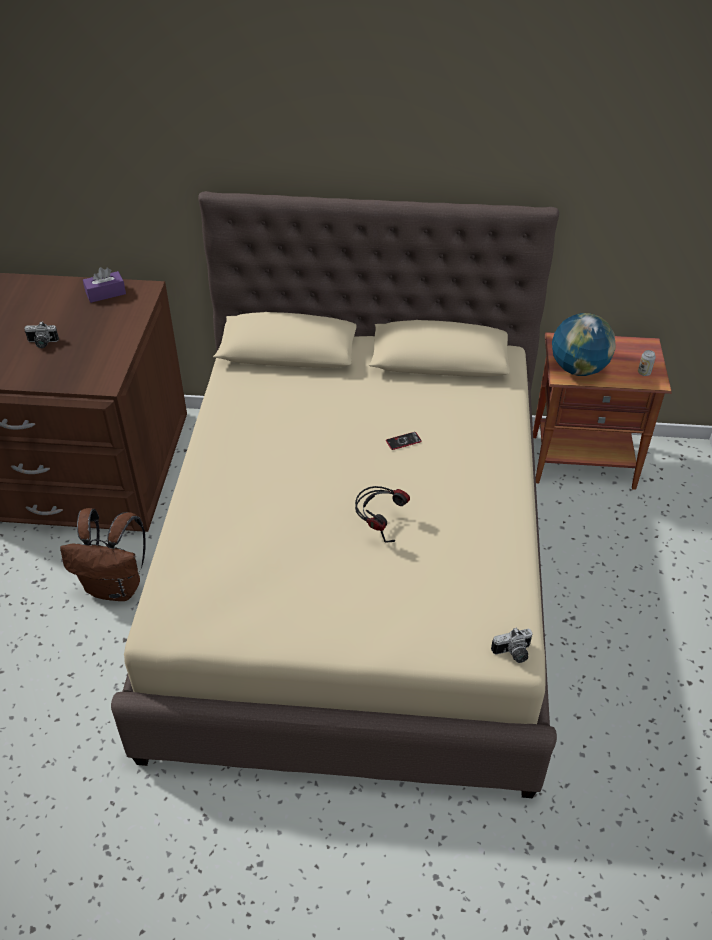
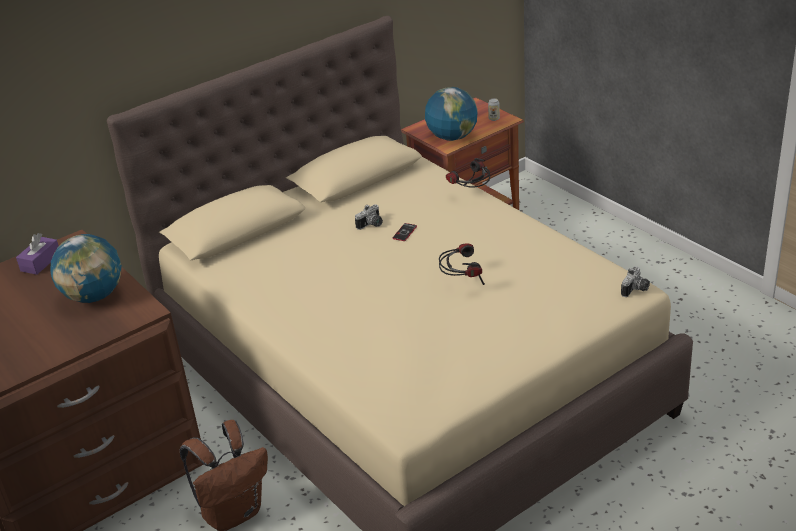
camera: 40 degrees left, 10 degrees down
camera [24,321,59,348] -> camera moved to [355,204,383,230]
none -> globe [50,234,122,303]
none -> headphones [446,158,490,187]

